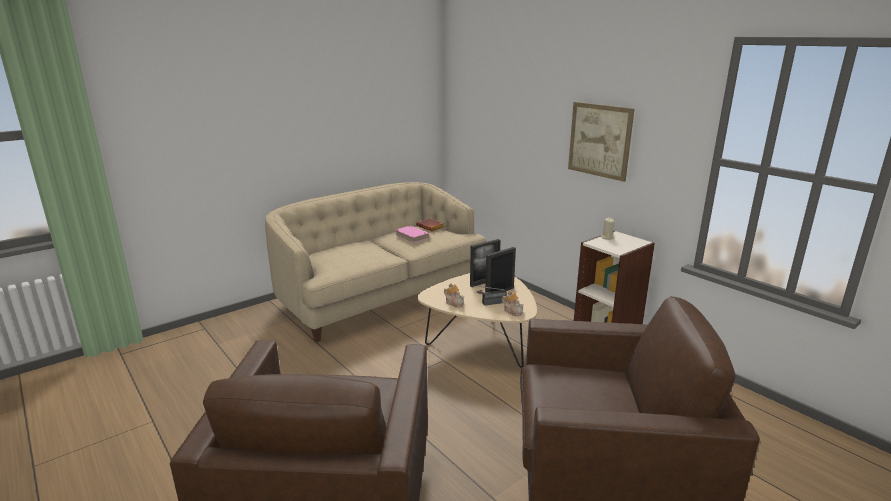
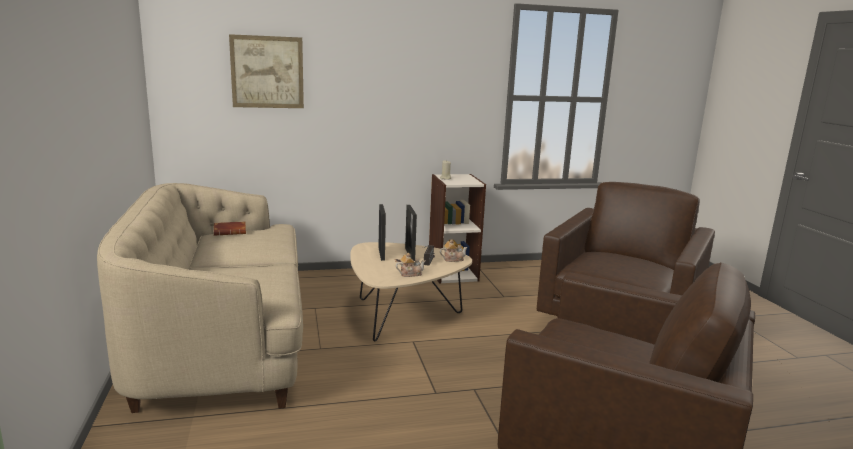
camera: 65 degrees left, 5 degrees down
pink book [395,225,429,243] -> none
picture [568,102,634,182] -> picture moved to [229,34,304,108]

